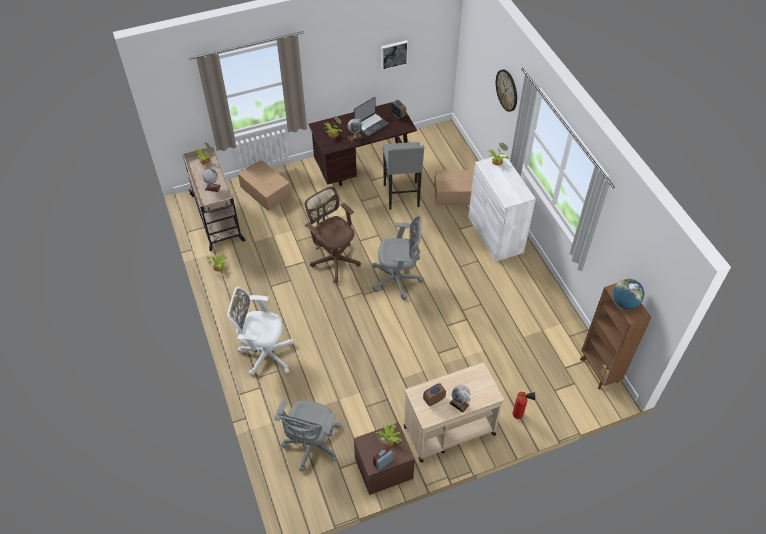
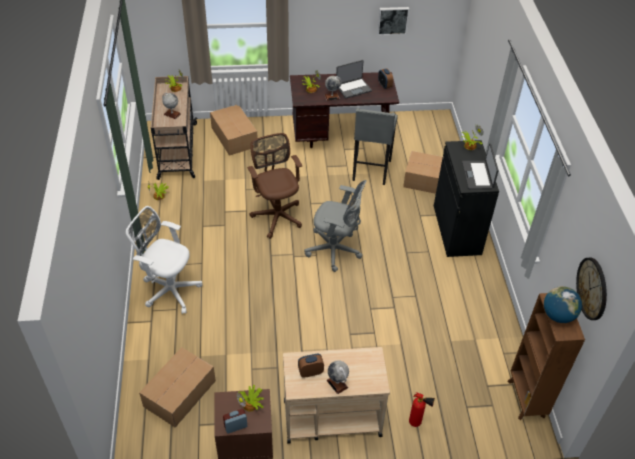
camera: 15 degrees right, 5 degrees down
grey office chair [274,400,341,472] -> cardboard box [139,347,216,427]
white cabinet [468,154,536,262] -> black cabinet [434,140,499,257]
wall clock [496,69,517,112] -> wall clock moved to [576,258,607,320]
none -> laptop [462,143,499,189]

